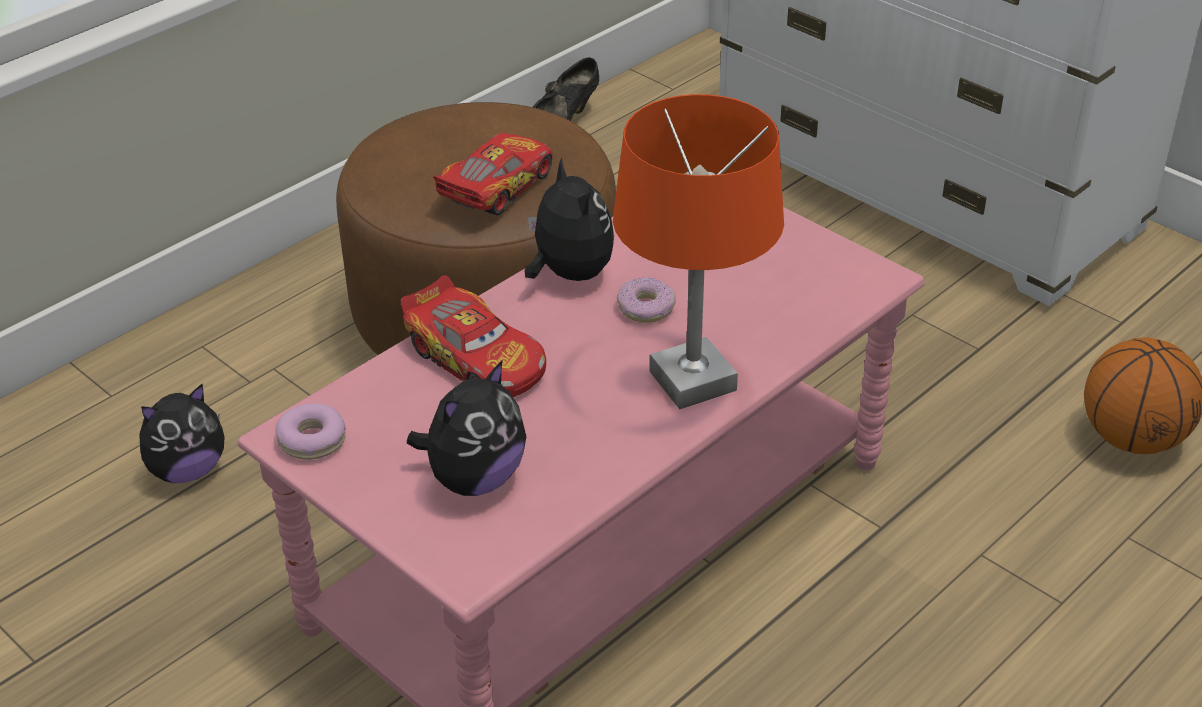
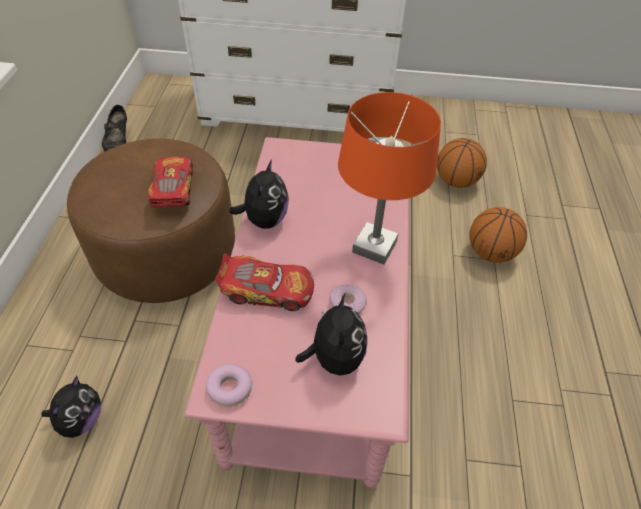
camera: 40 degrees left, 10 degrees up
plush toy [525,157,614,281] -> plush toy turned 75 degrees clockwise [229,159,289,229]
donut [617,277,676,323] -> donut moved to [329,284,367,314]
none -> basketball [469,207,527,263]

